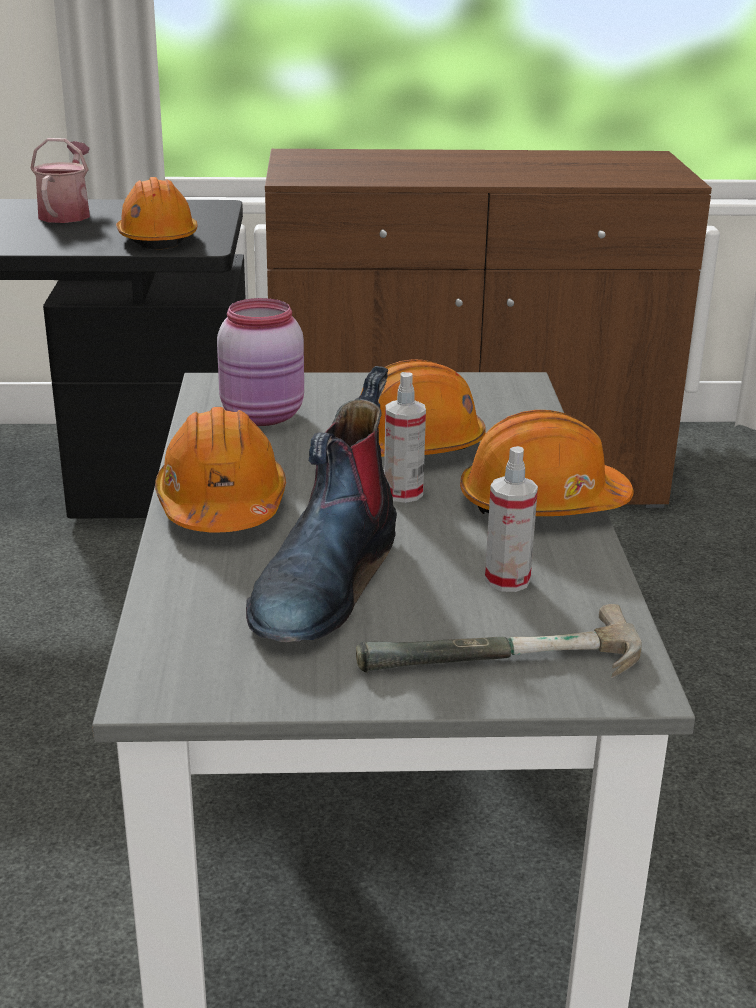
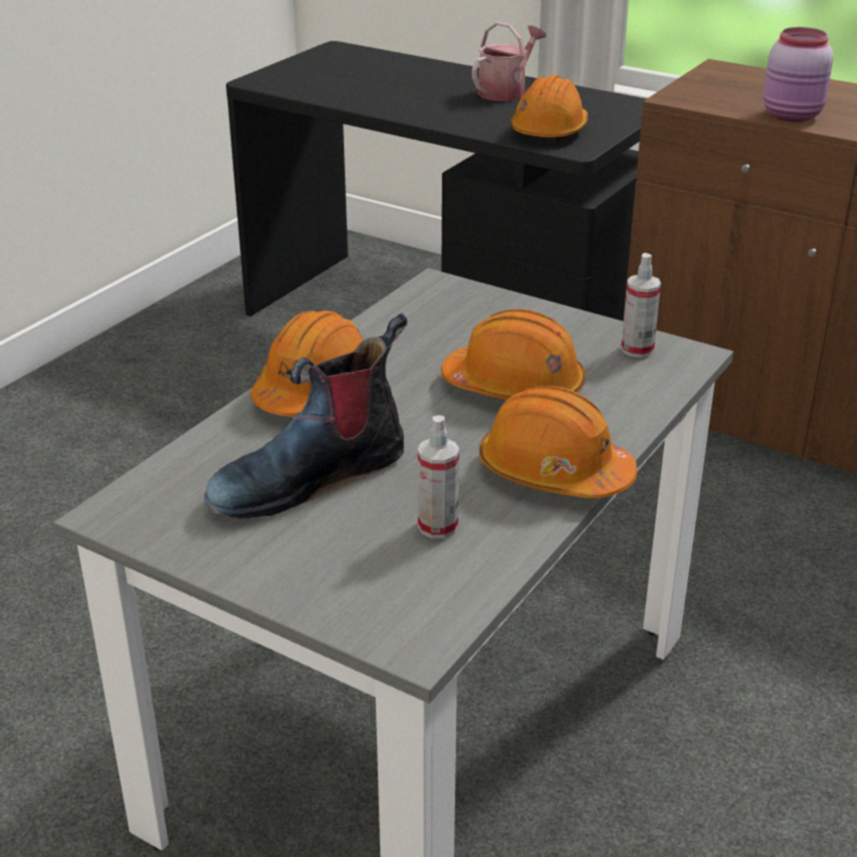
camera: 35 degrees right, 5 degrees up
pink jar [217,298,304,426] -> pink jar moved to [763,27,833,122]
hammer [356,604,642,678] -> none
spray bottle [384,372,426,503] -> spray bottle moved to [621,253,661,358]

